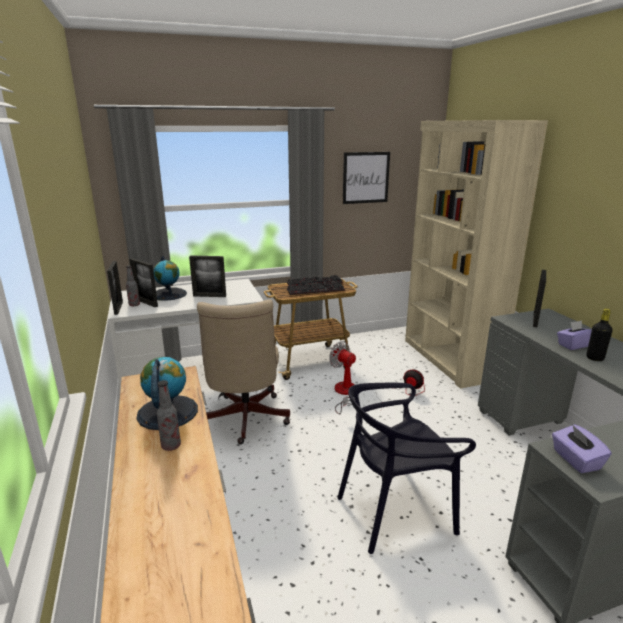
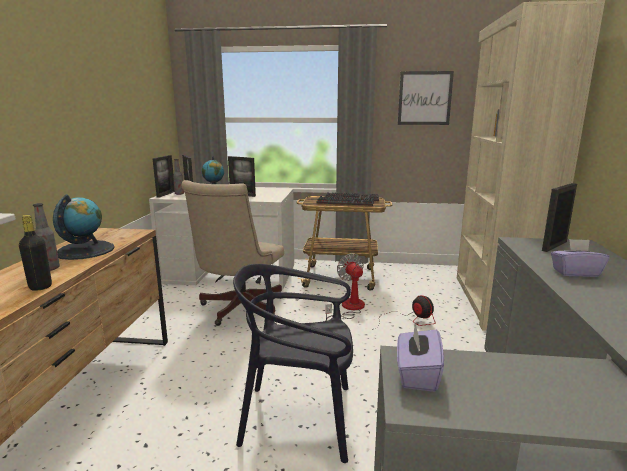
camera: 25 degrees right, 5 degrees down
black bottle [587,309,613,361] -> black bottle moved to [19,215,52,291]

